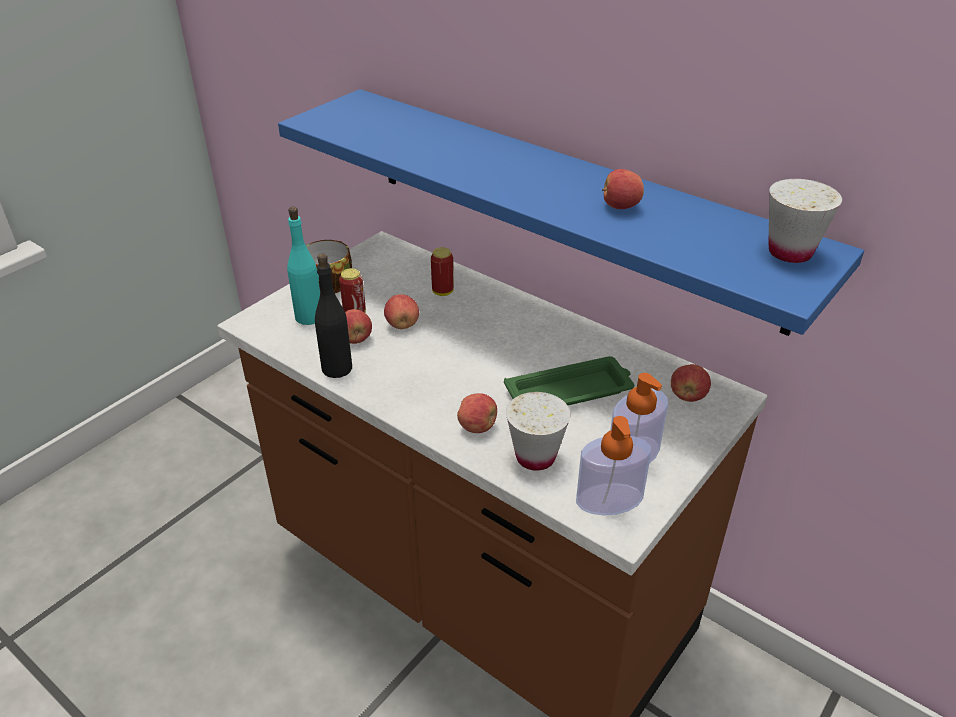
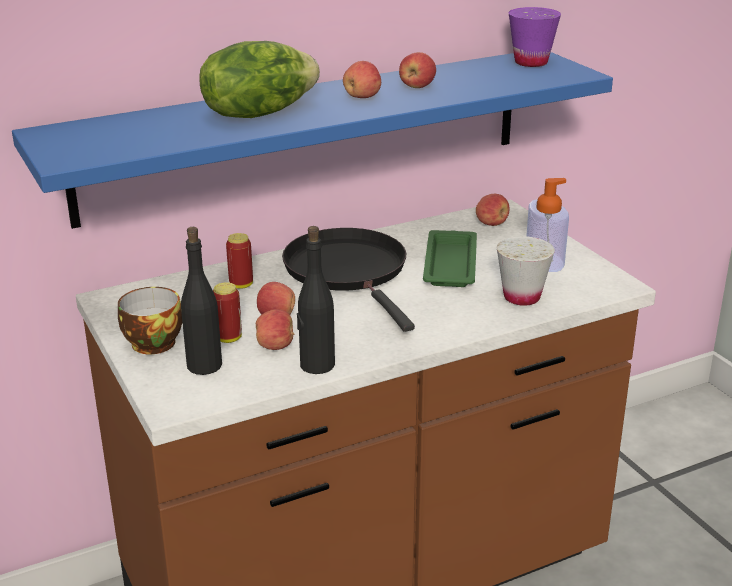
camera: 65 degrees left, 10 degrees down
turquoise bottle [287,207,320,325] -> black bottle [181,227,222,375]
apple [457,393,497,433] -> apple moved to [343,61,381,98]
soap dispenser [576,416,651,515] -> none
white cup [769,179,842,263] -> purple cup [509,7,561,67]
none -> lettuce [199,41,320,118]
none -> black frying pan [282,228,415,332]

